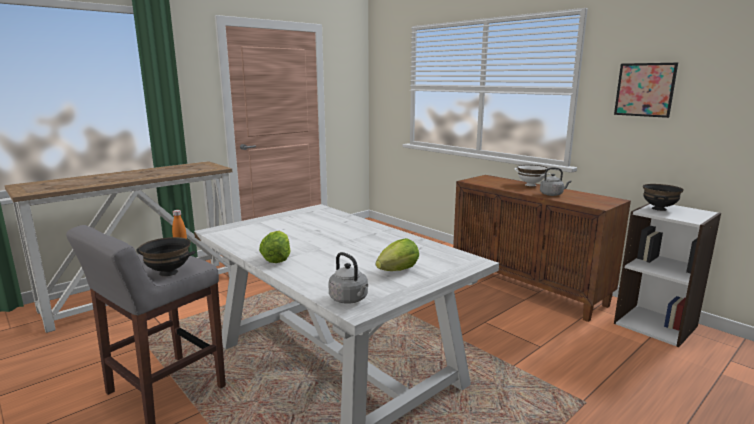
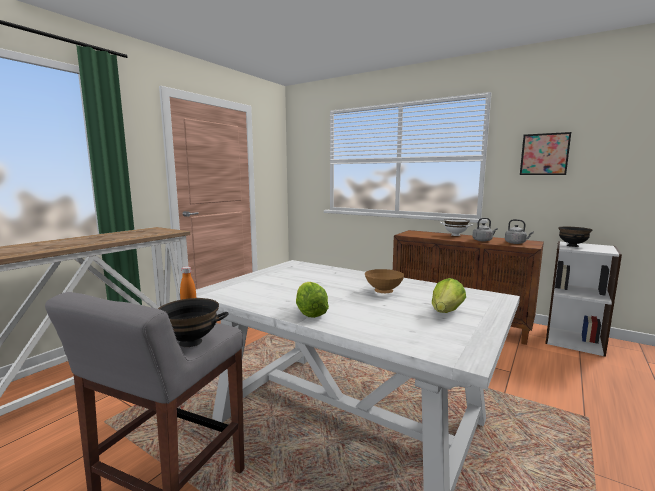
camera: 15 degrees left, 5 degrees down
grey kettle [328,252,368,304] -> grey kettle moved to [505,219,534,244]
none -> brown bowl [365,269,404,293]

